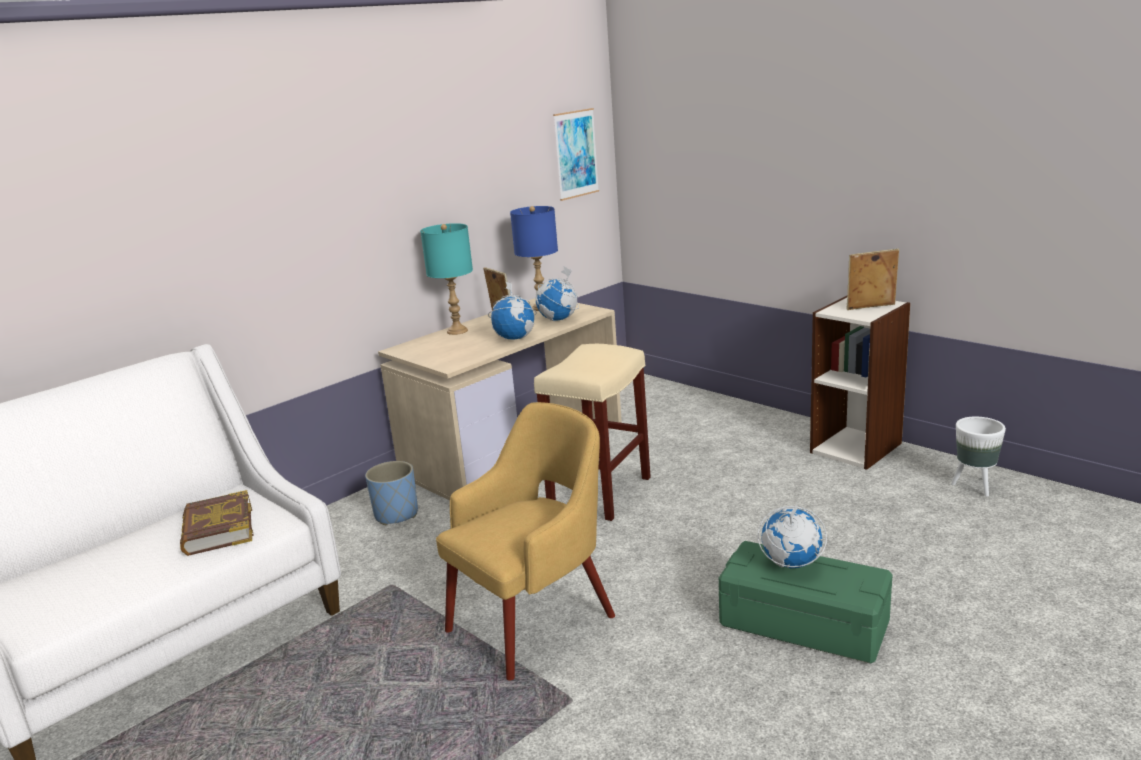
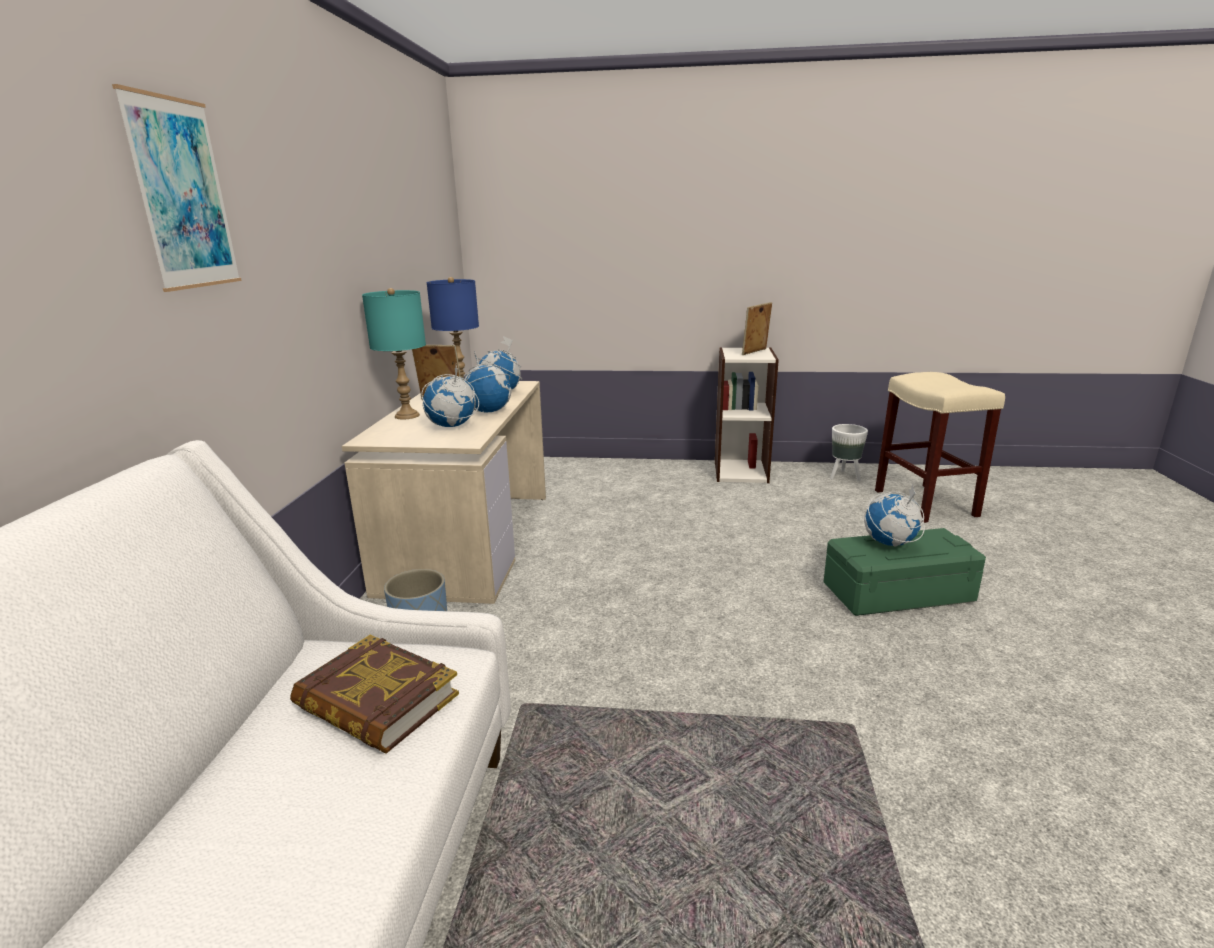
camera: 40 degrees left, 0 degrees up
yellow armchair [436,402,615,681] -> none
beige stool [534,344,651,521] -> beige stool moved to [875,372,1005,523]
picture [553,108,599,201] -> picture moved to [112,84,242,292]
none -> globe [421,366,479,427]

